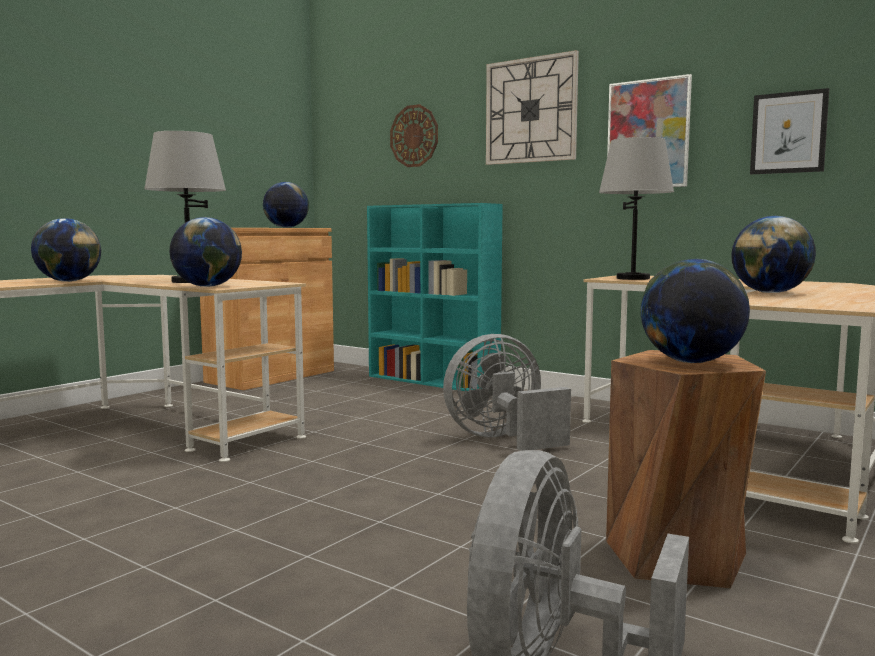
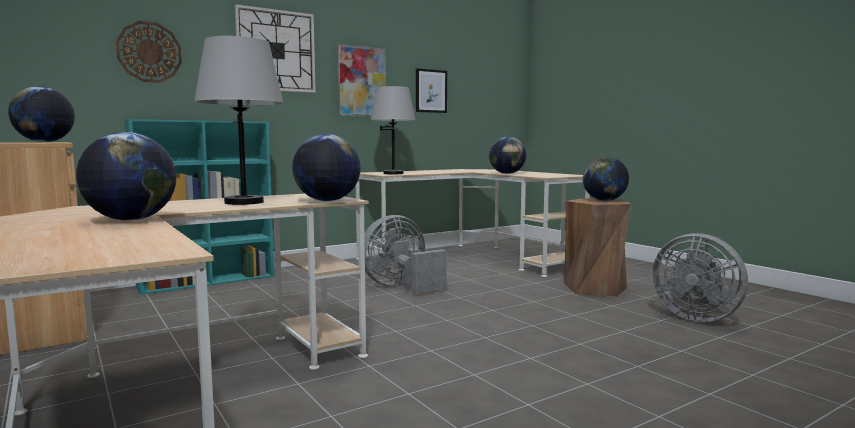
camera: 70 degrees left, 0 degrees up
grey fan [443,334,571,451] -> grey fan turned 60 degrees clockwise [364,215,447,294]

